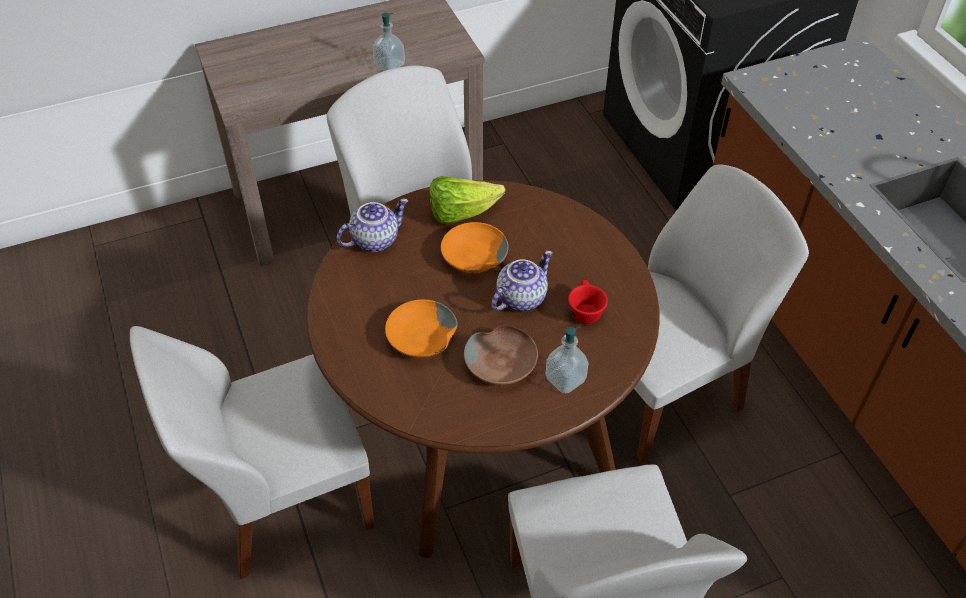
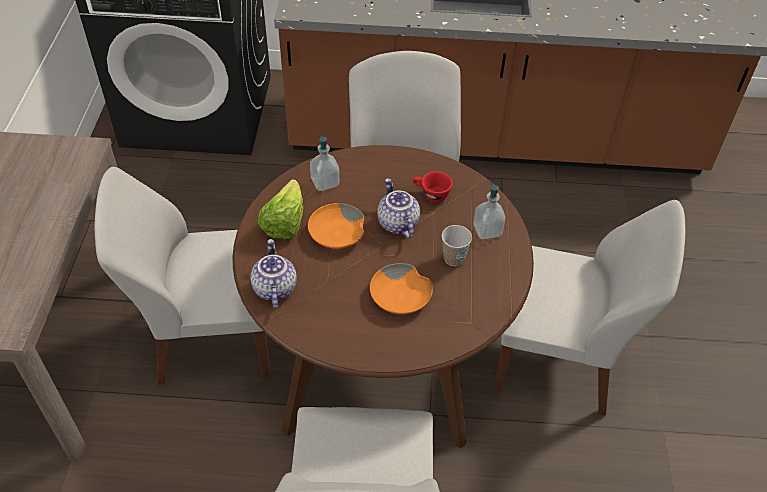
camera: 65 degrees left, 0 degrees up
soap dispenser [372,13,405,71] -> soap dispenser moved to [310,135,339,191]
brown bowl [464,325,538,385] -> cup [442,225,472,266]

